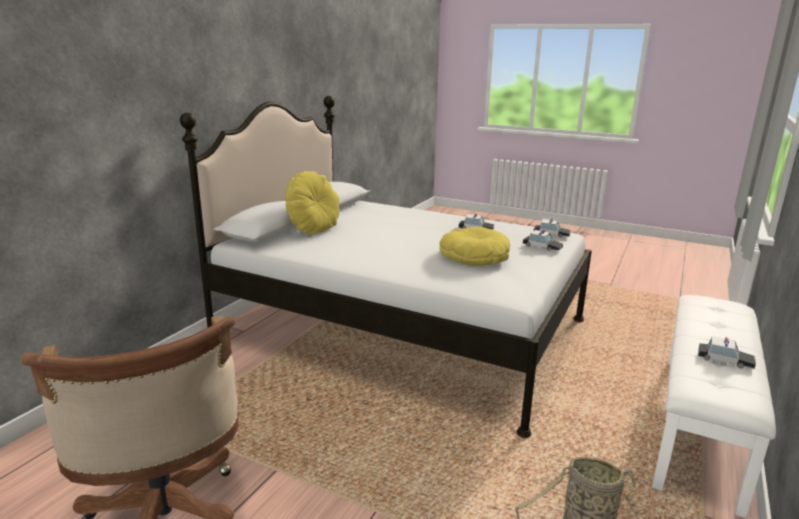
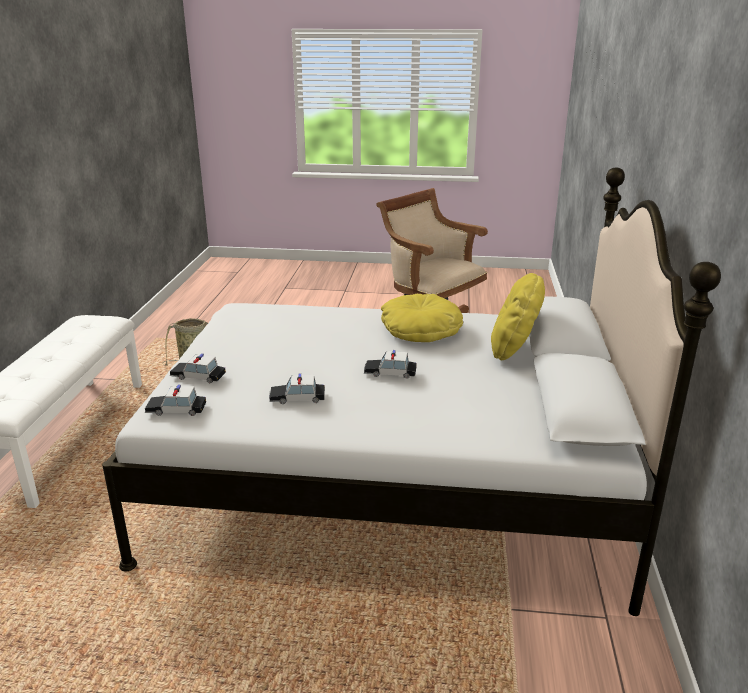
camera: 160 degrees right, 5 degrees up
yellow pillow [439,227,510,266] -> yellow pillow moved to [381,294,463,342]
toy car [698,336,756,369] -> toy car moved to [364,350,417,379]

